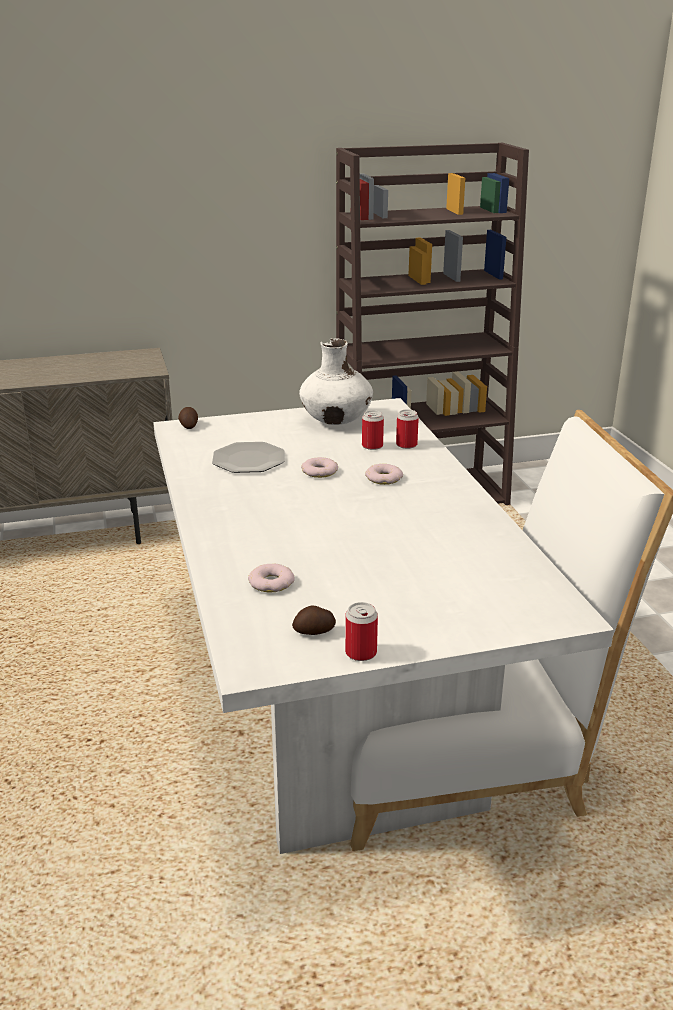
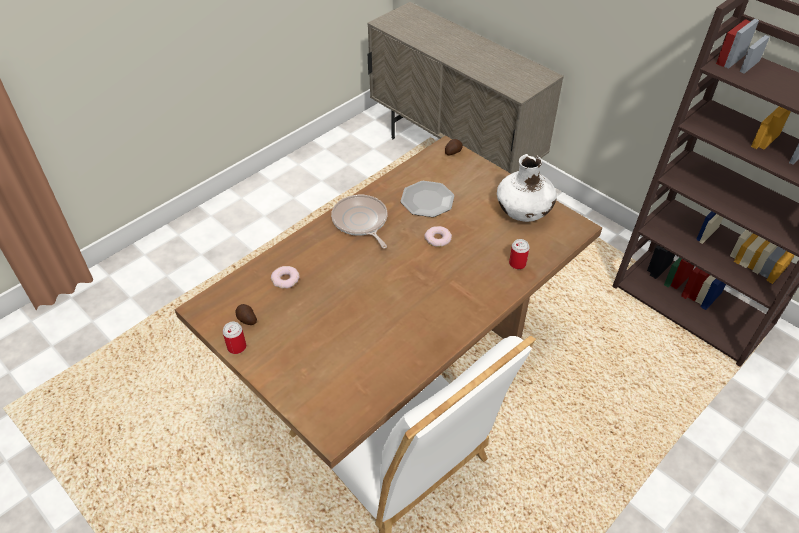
camera: 60 degrees right, 20 degrees up
white dining table [153,398,614,854] -> brown dining table [175,135,602,469]
can [362,410,384,450] -> none
donut [365,464,403,485] -> none
none -> frying pan [331,195,387,249]

